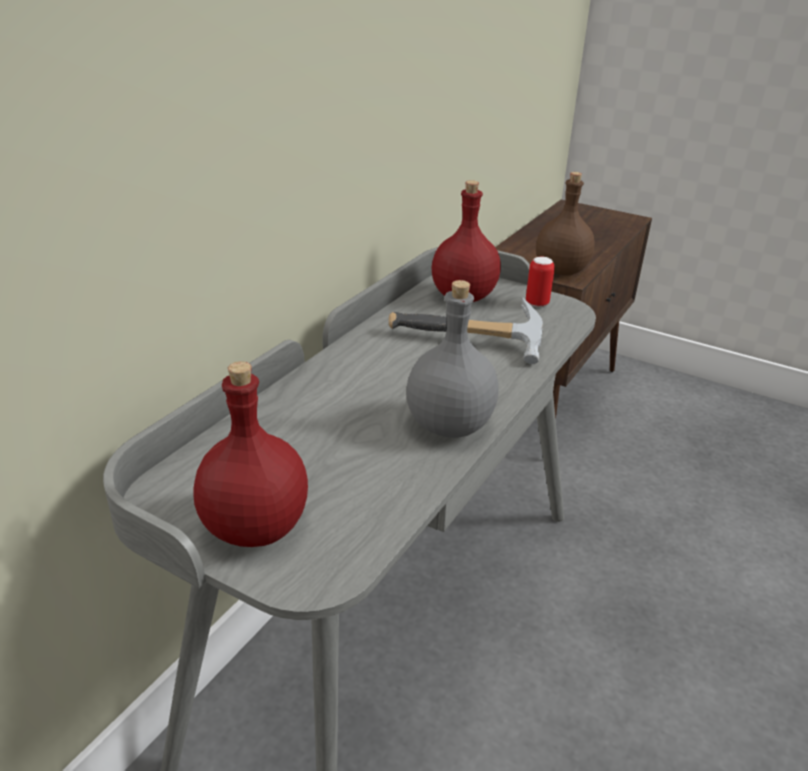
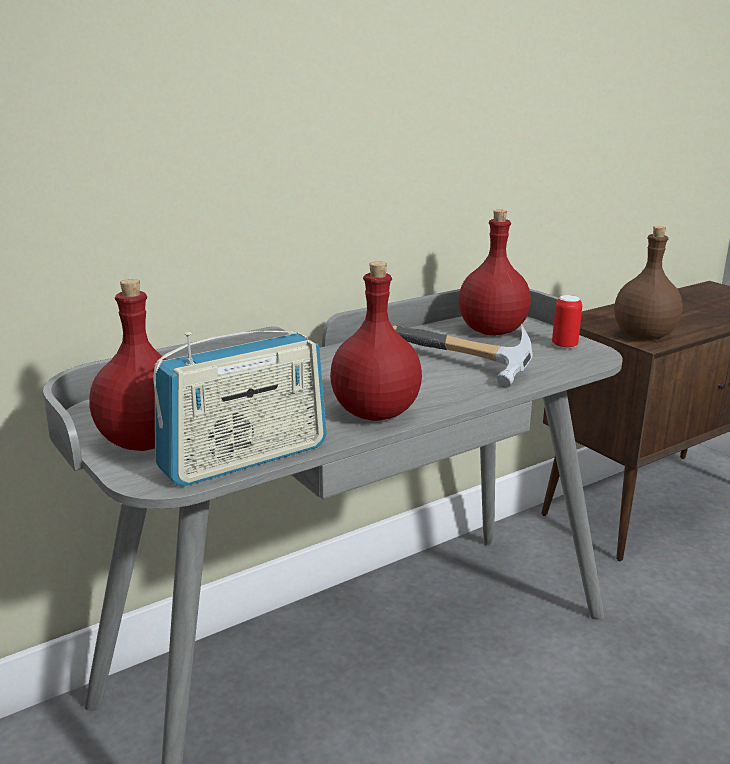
camera: 25 degrees right, 10 degrees down
grey bottle [406,280,499,438] -> red bottle [330,261,422,421]
none -> radio [153,331,327,486]

